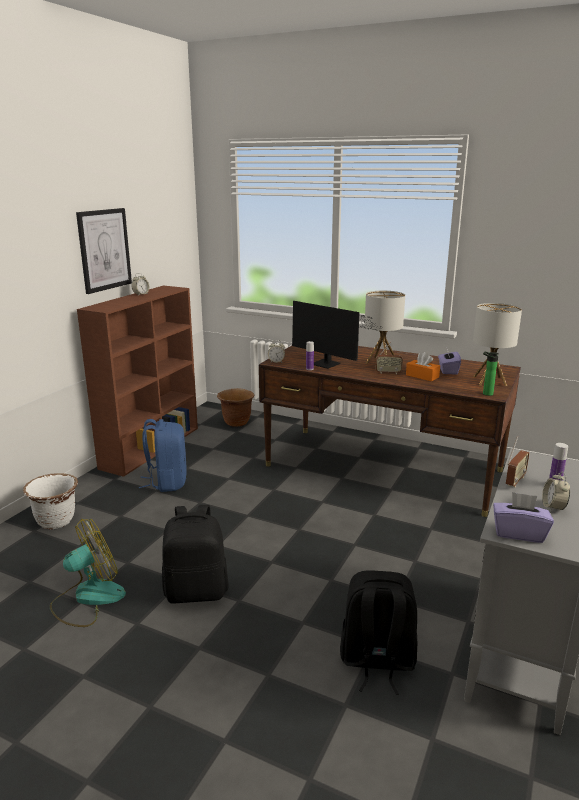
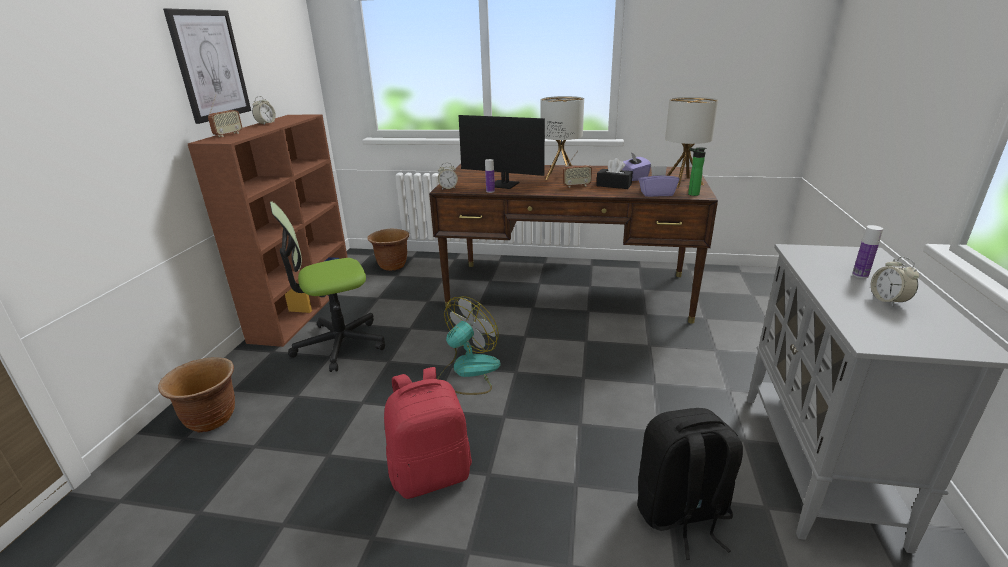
camera: 15 degrees left, 5 degrees up
white planter [23,473,78,530] -> brown planter [158,357,235,432]
fan [50,519,126,627] -> fan moved to [438,296,500,395]
blue backpack [139,419,187,492] -> office chair [270,201,385,372]
black backpack [162,505,229,603] -> red backpack [384,367,472,499]
orange tissue box [406,352,440,382] -> black tissue box [596,158,633,189]
purple tissue box [493,492,554,543] -> purple tissue box moved to [639,166,679,197]
radio [506,436,529,487] -> radio moved to [208,94,242,137]

